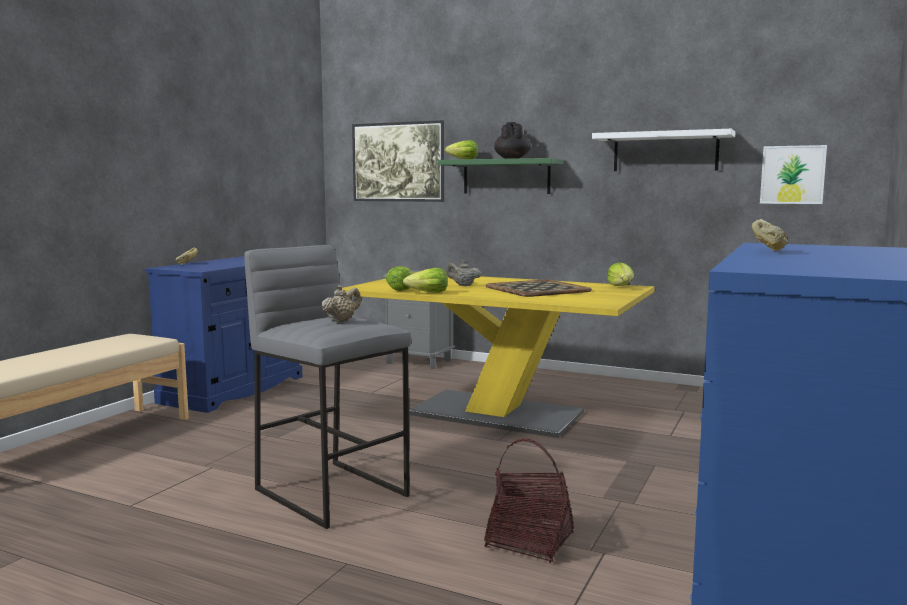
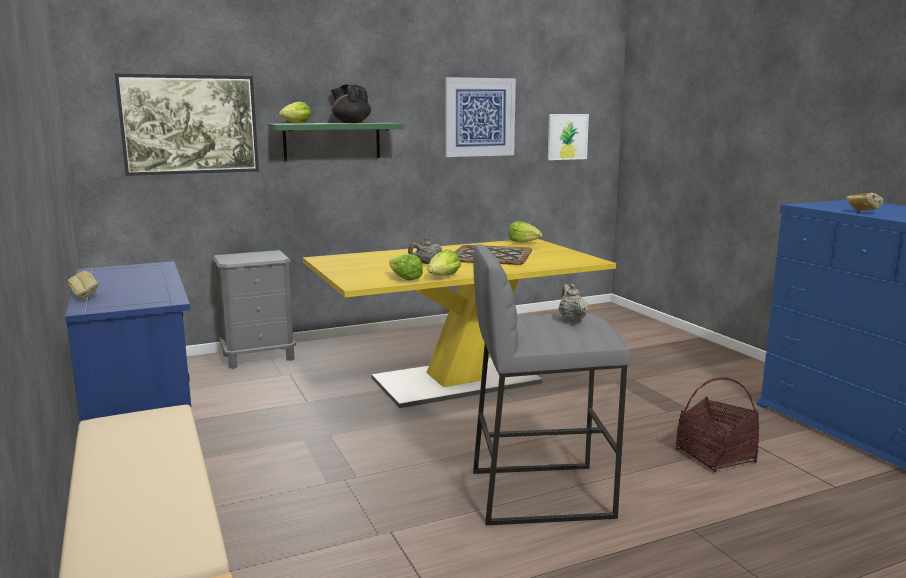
camera: 50 degrees left, 5 degrees up
white shelf [592,129,735,171] -> picture [445,77,516,157]

